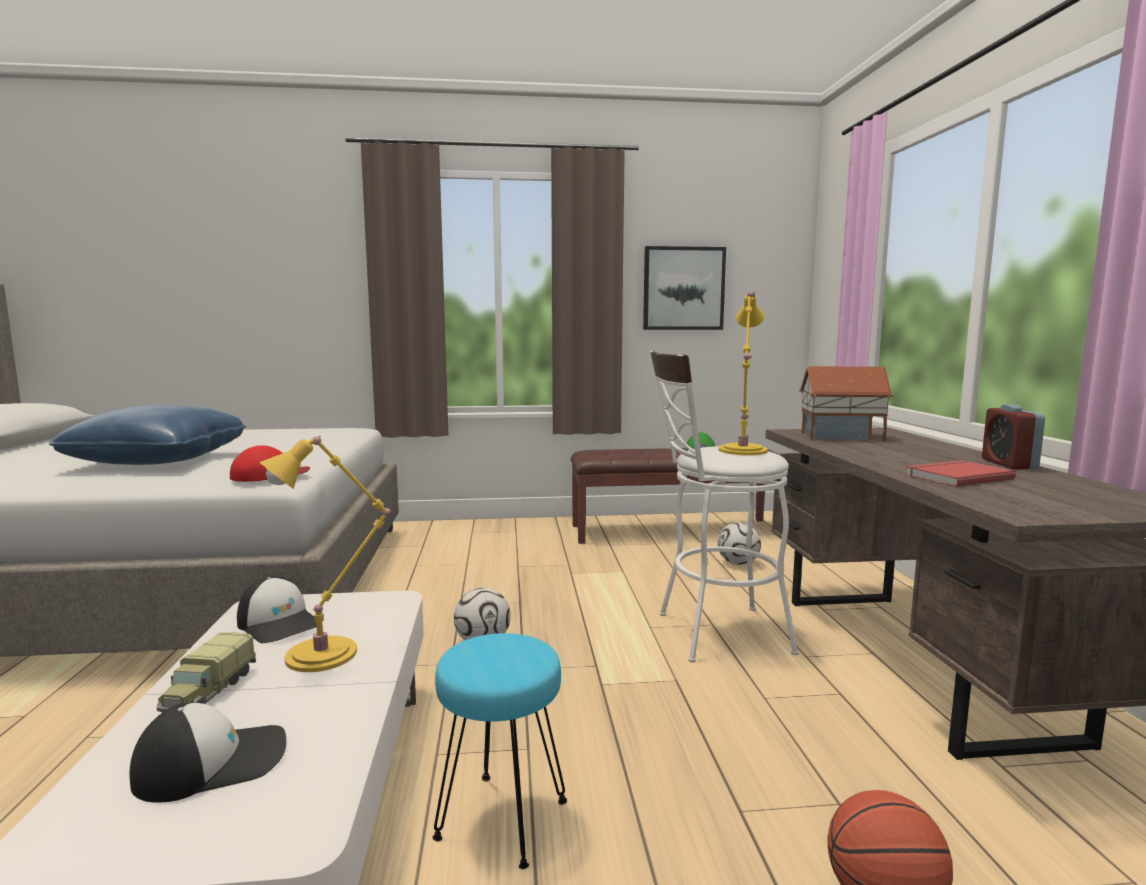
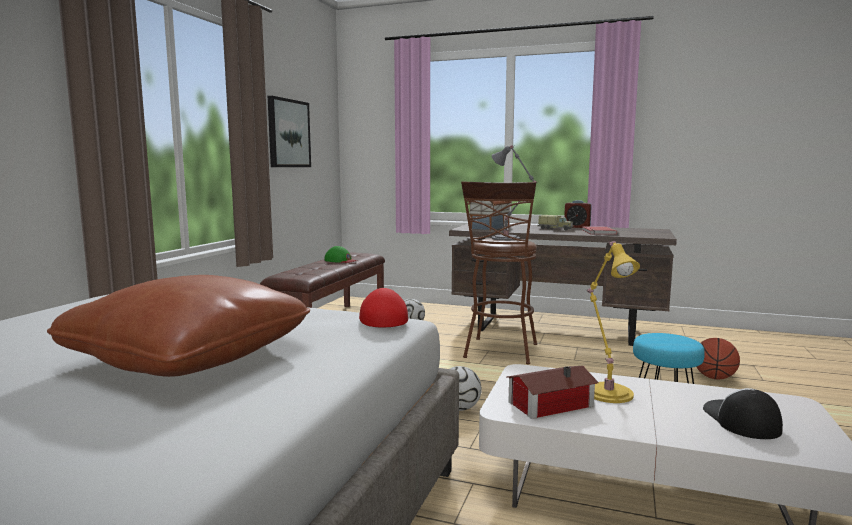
camera: 65 degrees left, 0 degrees up
blue pillow [49,405,246,465] -> brown pillow [47,275,310,377]
toy truck [157,632,256,712] -> toy truck moved to [538,215,574,230]
cap [237,576,317,643] -> toy house [506,366,599,419]
white stool [650,351,799,663] -> brown stool [461,181,537,365]
yellow table lamp [718,292,768,455] -> grey table lamp [491,145,538,241]

